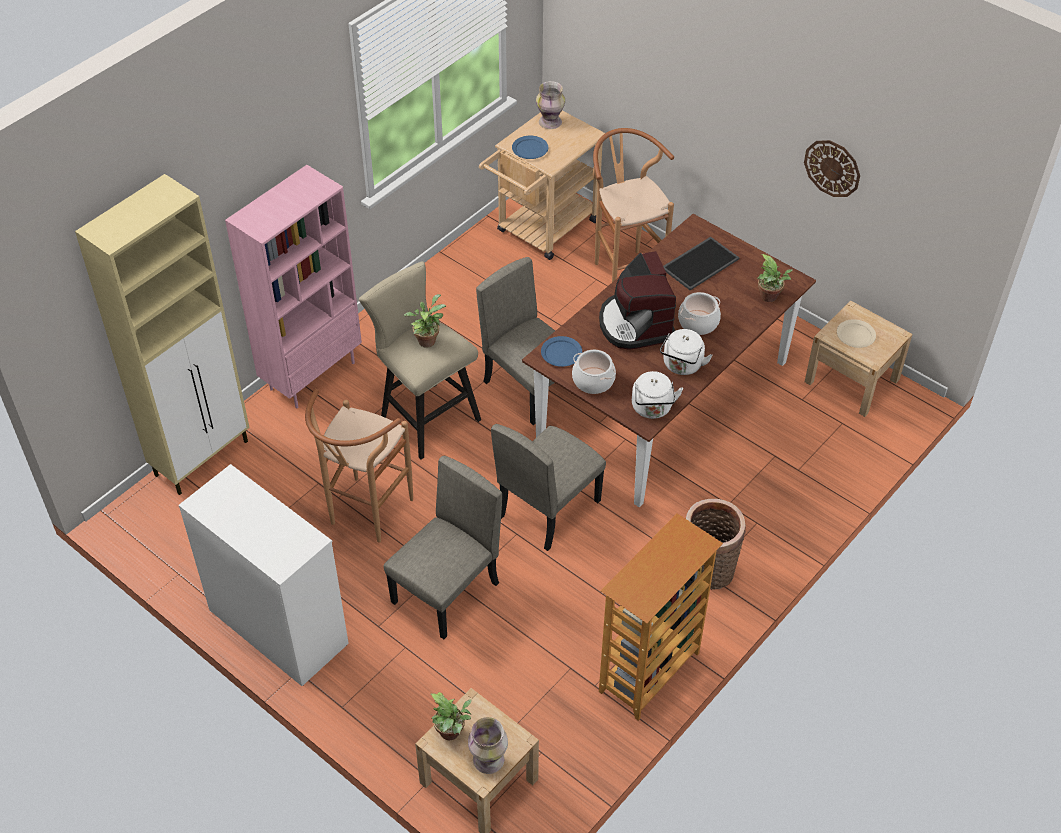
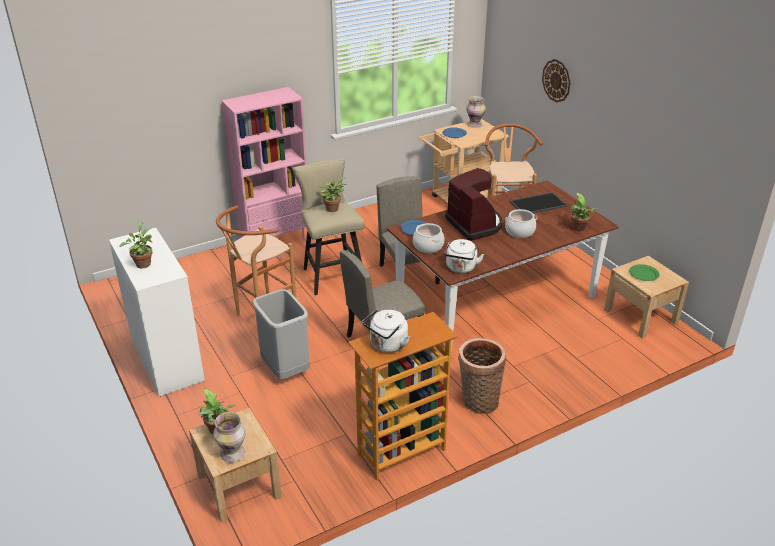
camera: 20 degrees right, 15 degrees down
beige cabinet [75,174,250,495] -> none
beige chair [384,456,502,639] -> grey trash can [253,289,310,379]
coffee machine [599,251,676,350] -> coffee machine turned 150 degrees clockwise [445,168,502,240]
white kettle [660,329,713,375] -> white kettle moved to [362,309,409,353]
wall clock [804,140,860,197] -> wall clock moved to [542,59,571,102]
beige plate [837,319,876,348] -> green plate [629,264,660,281]
none -> potted plant [119,222,152,268]

